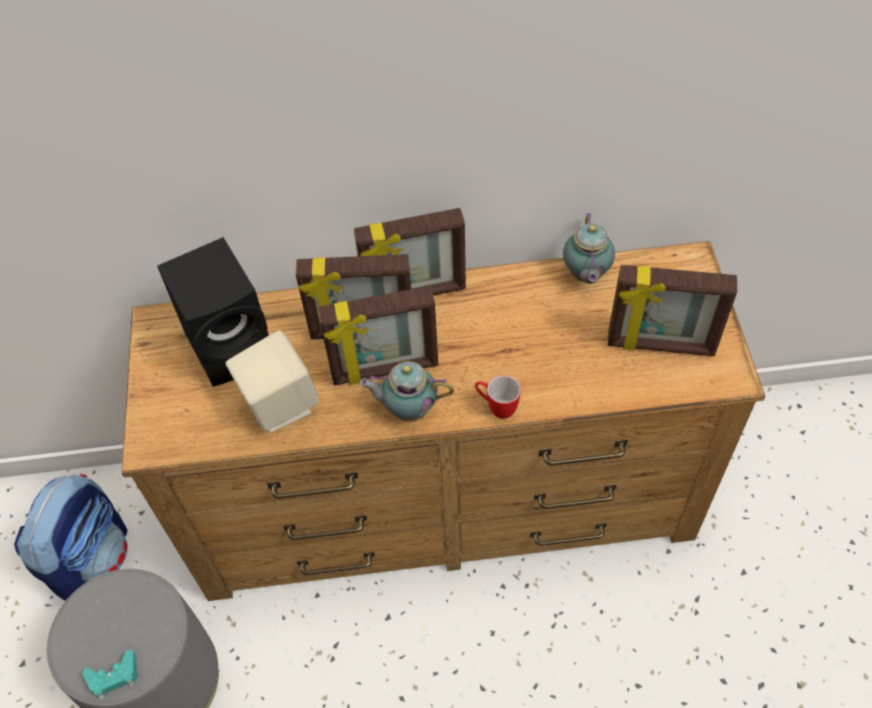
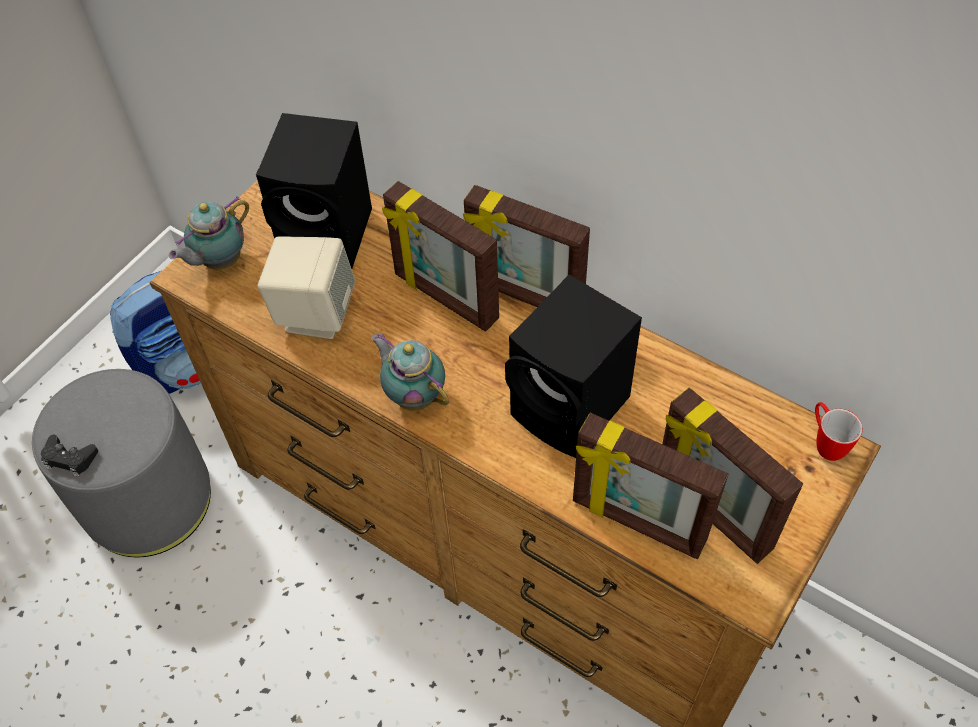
camera: 40 degrees right, 0 degrees up
turquoise game controller [82,650,137,700] -> black game controller [41,435,98,477]
picture frame [317,286,438,386] -> picture frame moved to [573,413,728,559]
mug [475,375,521,419] -> mug moved to [815,402,863,461]
teapot [563,213,615,284] -> teapot moved to [169,196,249,270]
none -> black speaker [505,274,642,458]

